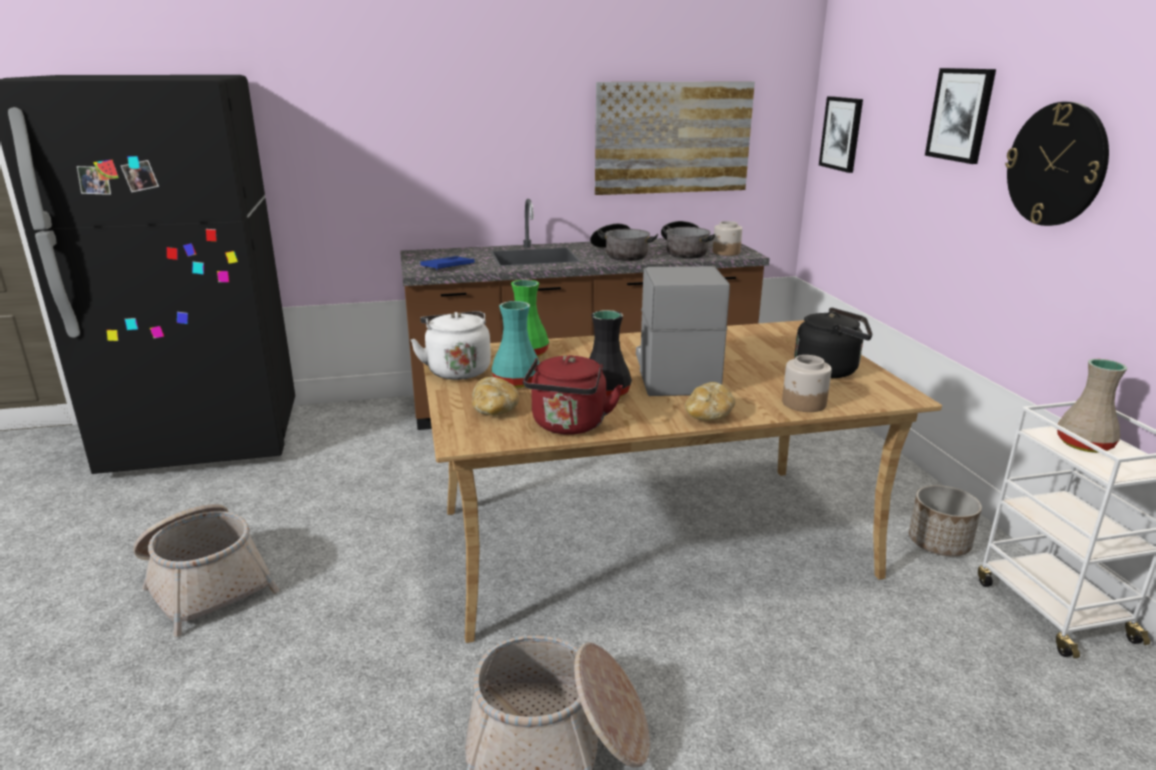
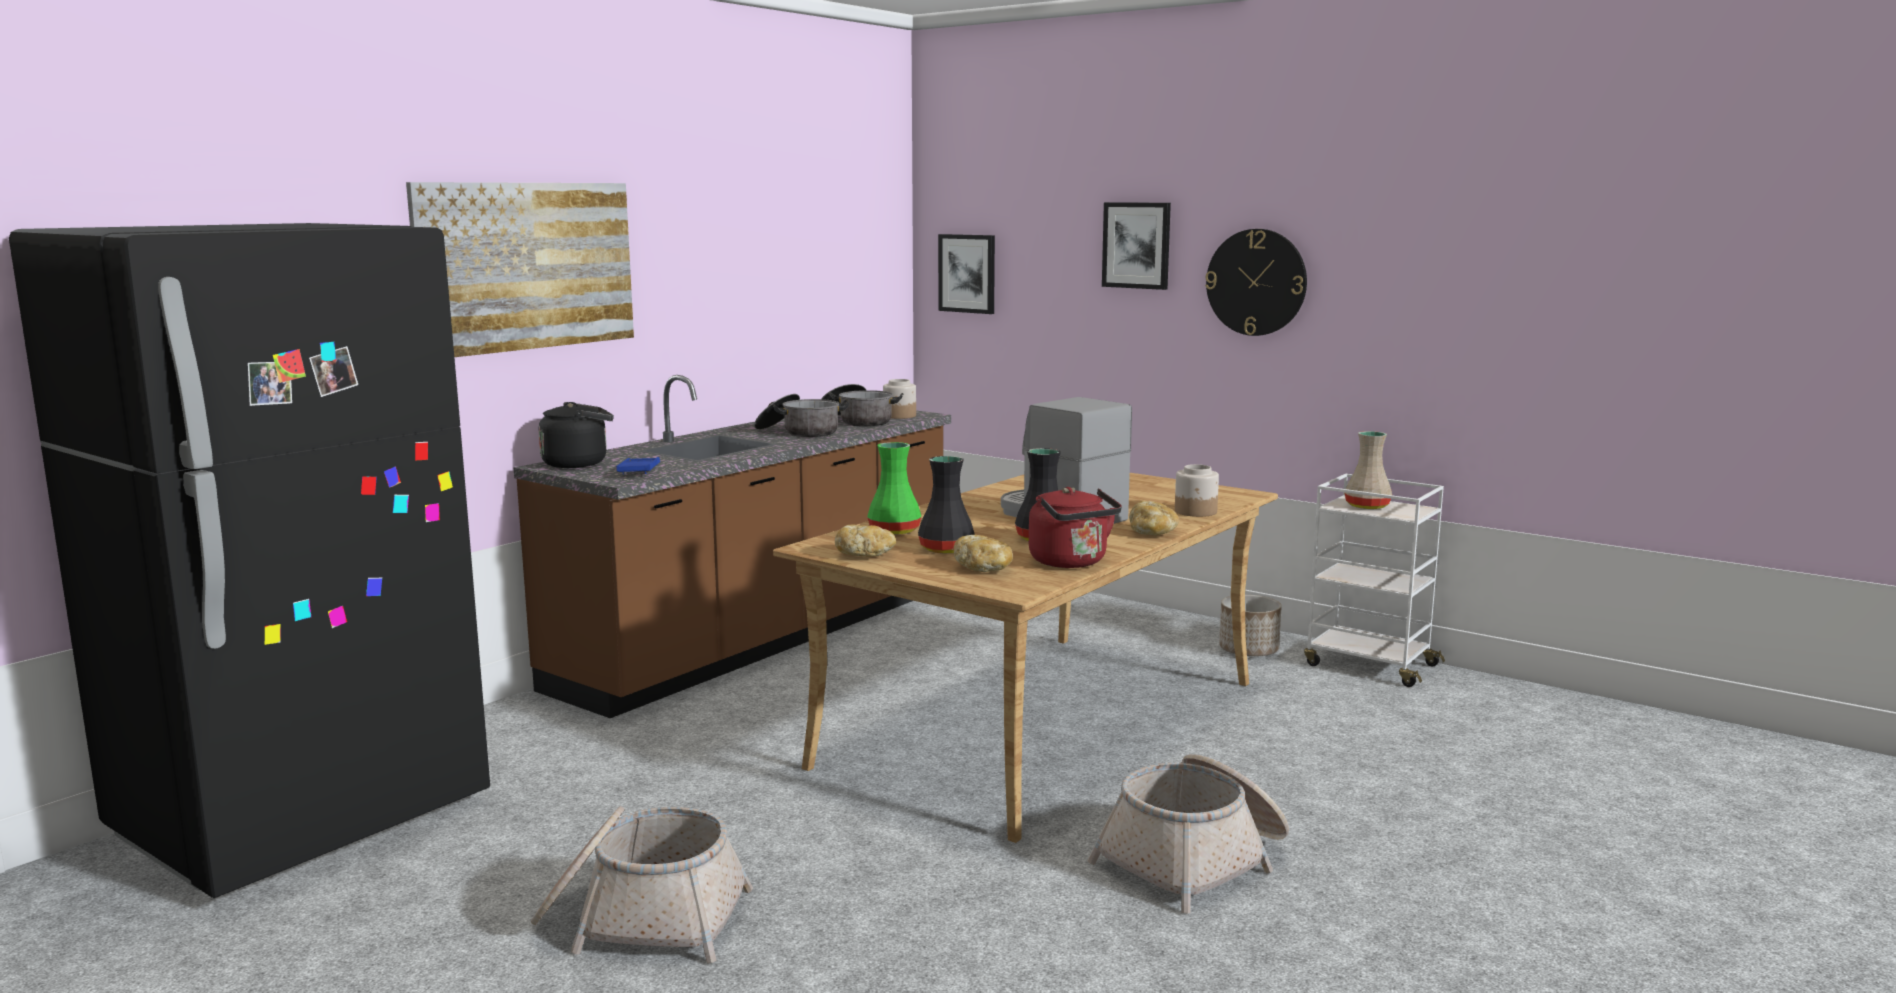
camera: 40 degrees left, 10 degrees down
white kettle [410,311,491,380] -> bread [835,524,896,557]
turquoise vase [492,301,539,388] -> black vase [918,456,975,553]
picture [595,81,755,195] -> picture moved to [406,182,634,357]
black kettle [794,308,873,378] -> black kettle moved to [538,402,614,468]

